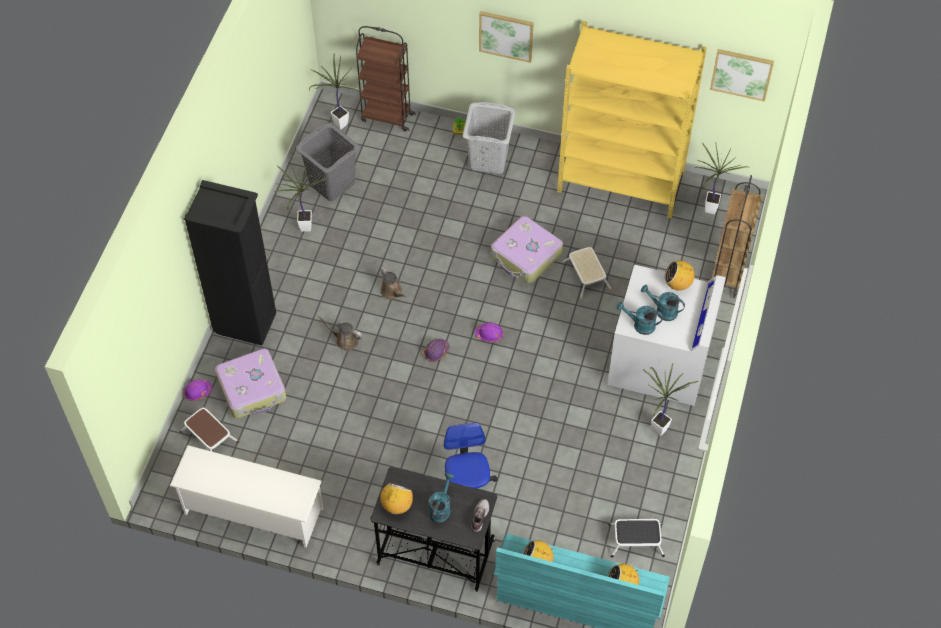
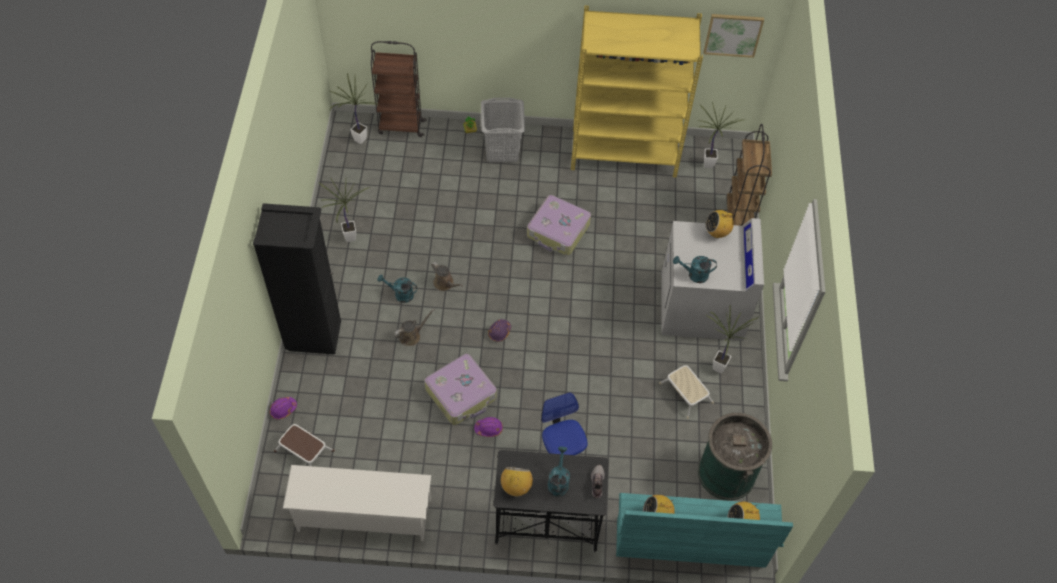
camera: 15 degrees left, 0 degrees up
suitcase [215,348,286,419] -> suitcase moved to [425,354,497,425]
grey laundry basket [296,123,360,201] -> none
brown watering can [316,315,362,351] -> brown watering can turned 135 degrees clockwise [394,309,435,346]
purple hard hat [475,322,503,342] -> purple hard hat moved to [474,417,503,437]
picture [479,11,534,63] -> none
beige step ladder [562,247,611,299] -> beige step ladder moved to [659,365,714,419]
black step ladder [608,519,665,558] -> green trash can [698,413,772,500]
turquoise watering can [641,285,685,321] -> turquoise watering can moved to [377,274,418,303]

